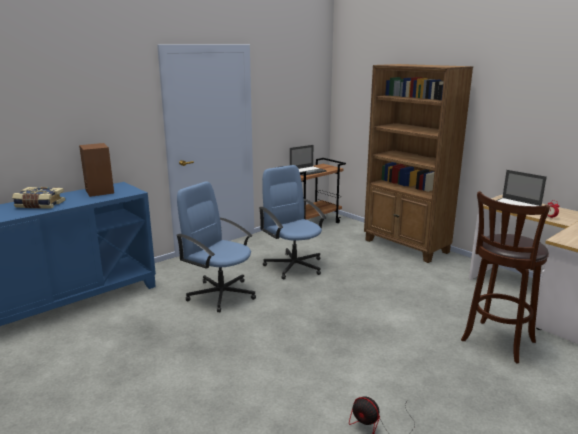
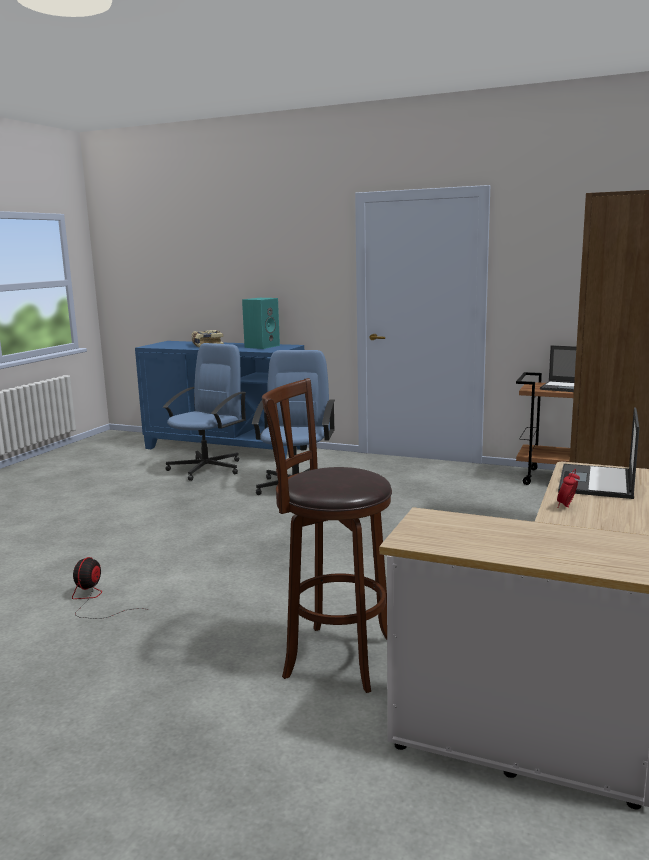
camera: 65 degrees right, 5 degrees down
brown speaker [79,143,114,197] -> turquoise speaker [242,298,280,349]
blue office chair [259,165,326,279] -> blue office chair moved to [163,343,246,481]

